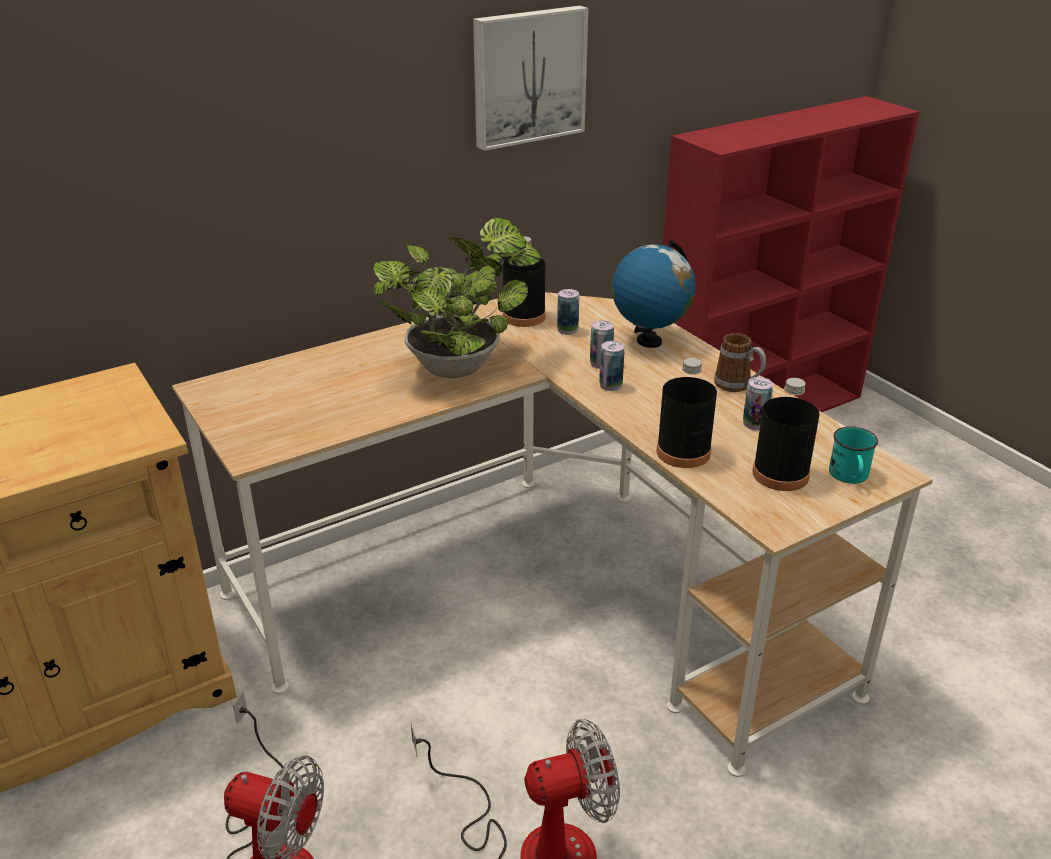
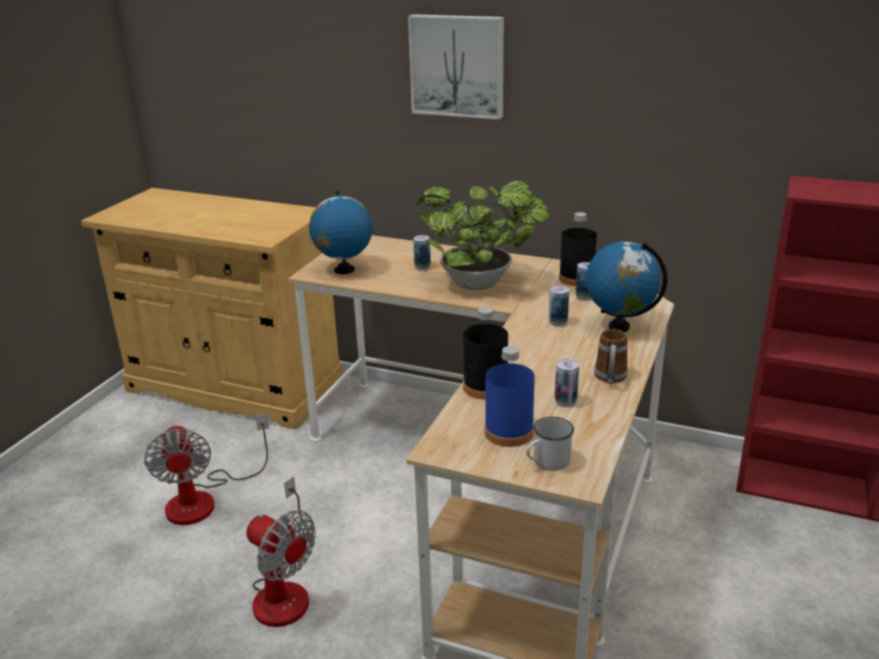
camera: 55 degrees right, 5 degrees down
picture [473,6,588,151] -> picture moved to [408,14,504,120]
can [599,341,625,391] -> can moved to [413,235,431,271]
black bottle [752,378,820,491] -> blue bottle [485,346,535,447]
turquoise mug [829,426,878,484] -> white mug [526,417,574,471]
none -> globe [309,190,372,274]

